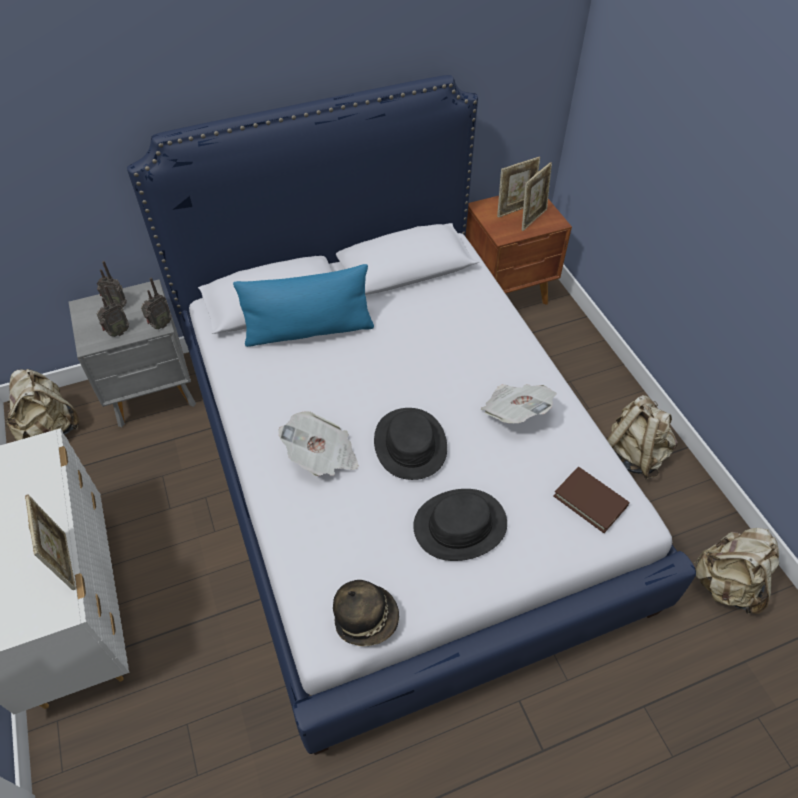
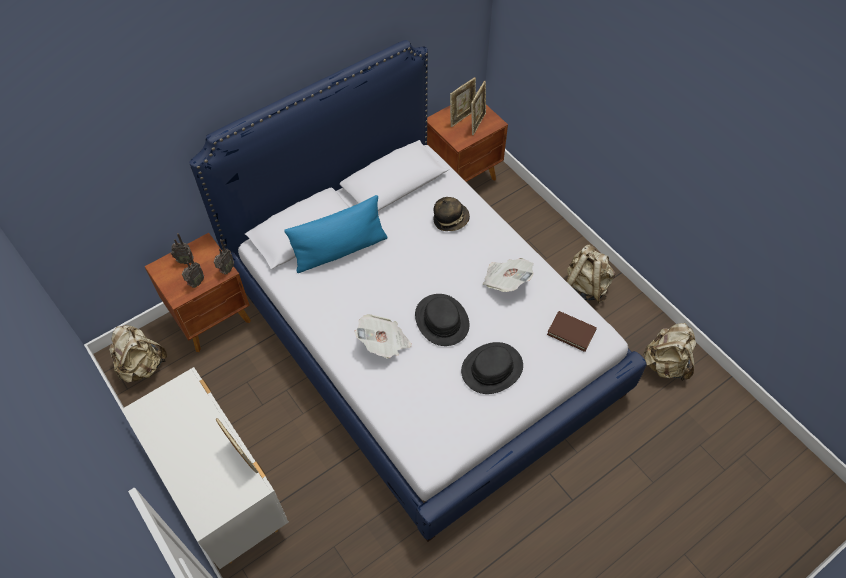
camera: 15 degrees left, 5 degrees up
grey nightstand [69,279,196,427] -> brown nightstand [145,233,251,352]
hat [333,580,399,646] -> hat moved to [434,197,470,231]

